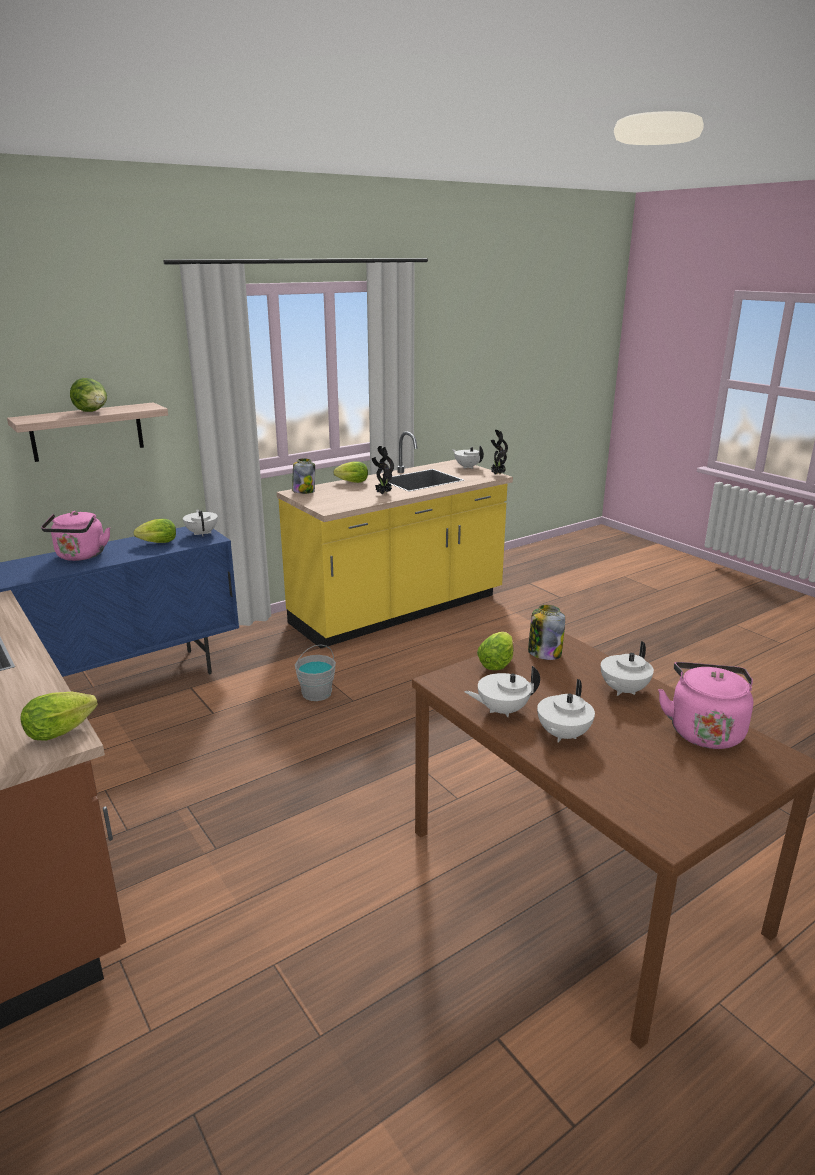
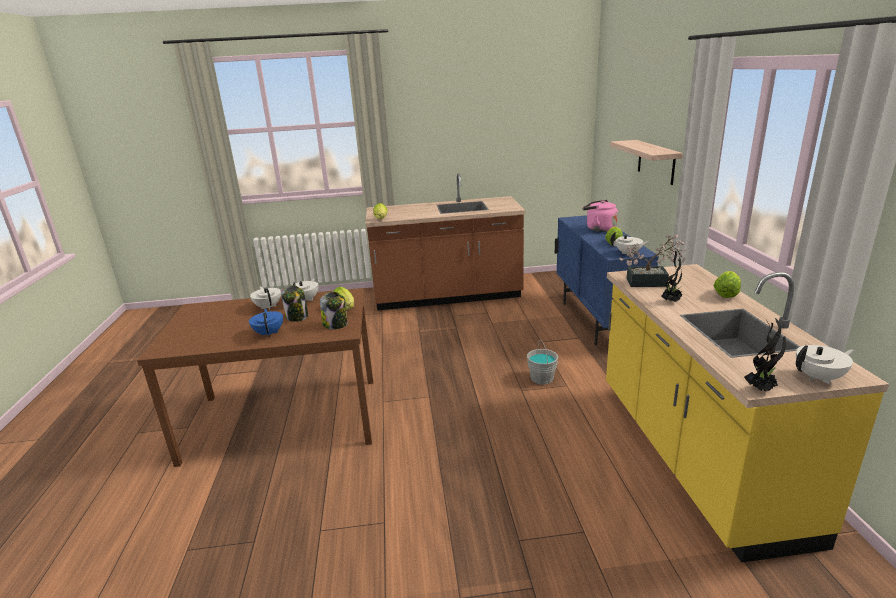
camera: 120 degrees right, 0 degrees up
lettuce [70,378,107,412] -> none
jar [292,458,315,494] -> jar moved to [281,285,308,322]
white teapot [601,641,654,696] -> blue teapot [249,309,283,337]
pink kettle [658,662,753,749] -> none
none -> potted plant [619,235,686,287]

